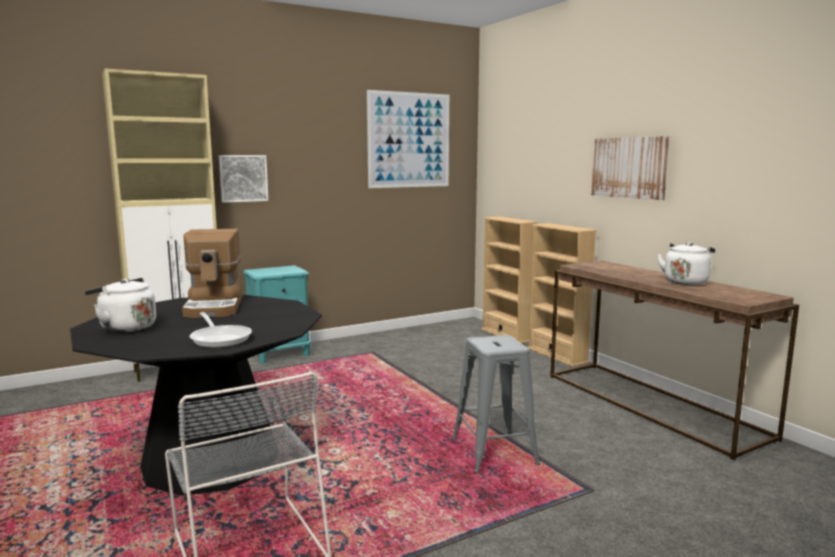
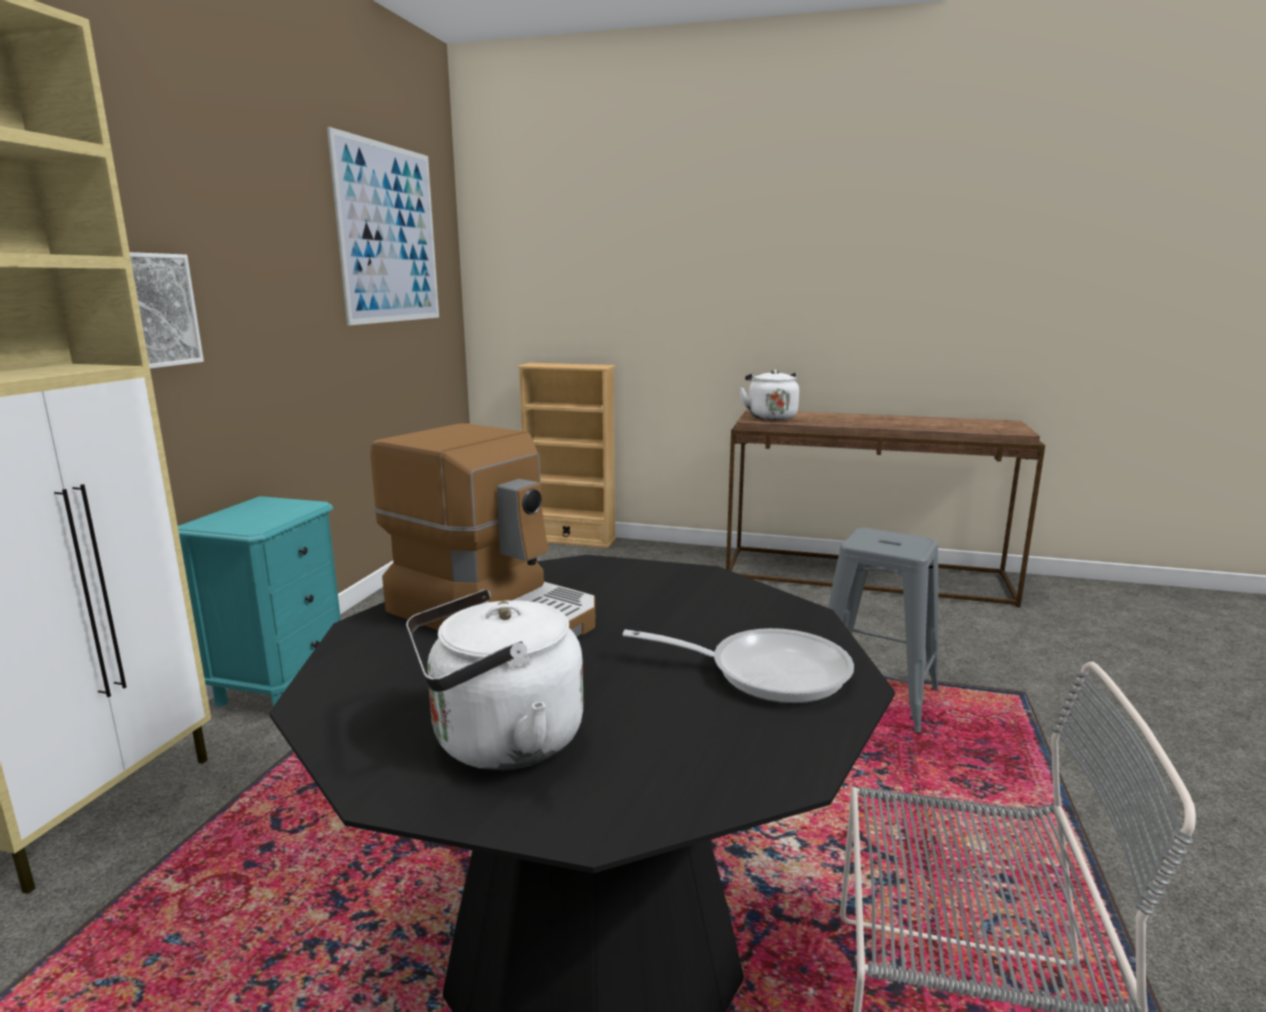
camera: 45 degrees left, 5 degrees up
beige bookcase [527,223,597,367] -> none
picture [591,136,670,200] -> none
white kettle [657,242,715,285] -> white kettle moved to [740,370,799,420]

